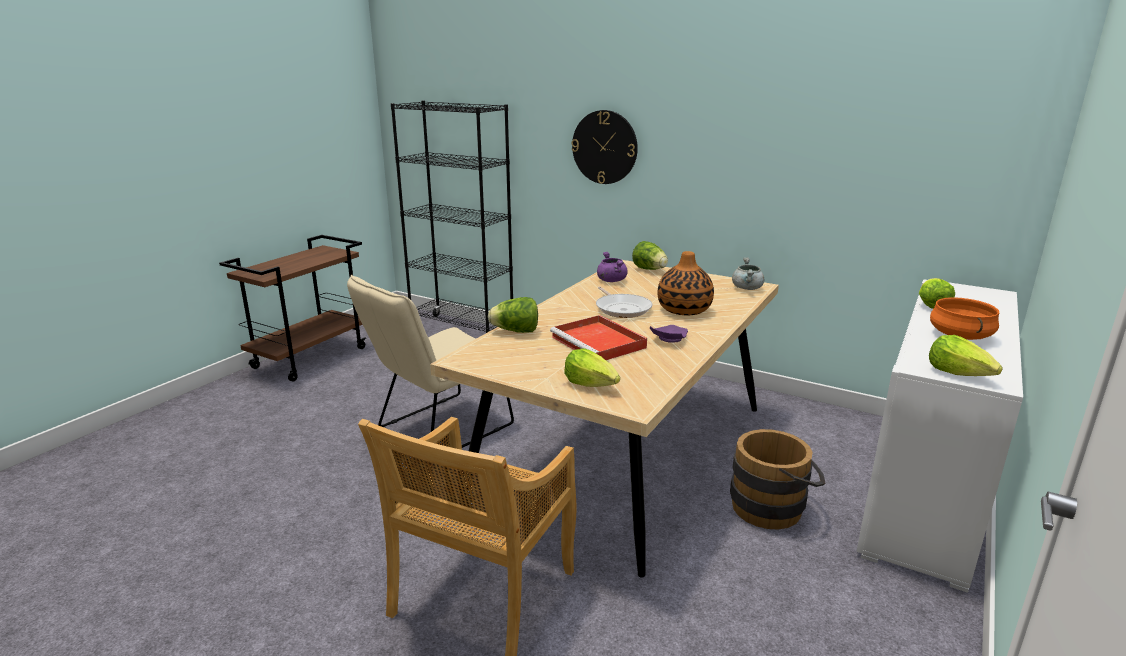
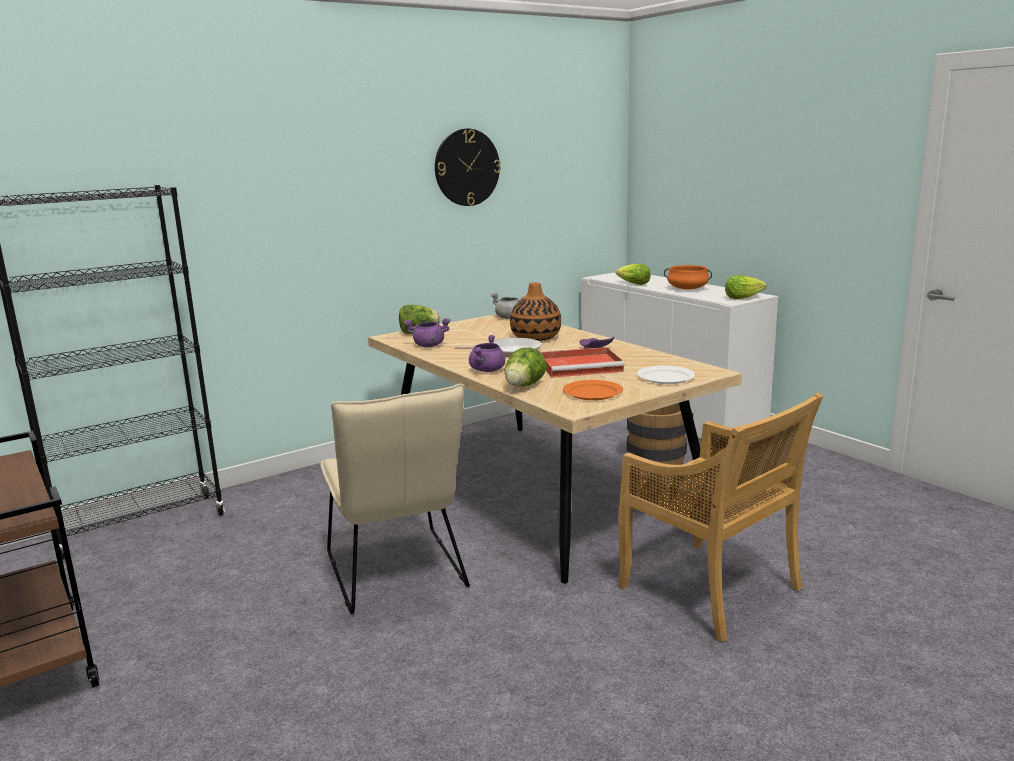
camera: 65 degrees left, 5 degrees down
lettuce [564,348,620,387] -> white plate [637,366,695,384]
wall clock [572,110,638,184] -> wall clock moved to [435,129,501,206]
none -> purple cooking pot [469,335,505,372]
none -> orange plate [563,380,623,400]

